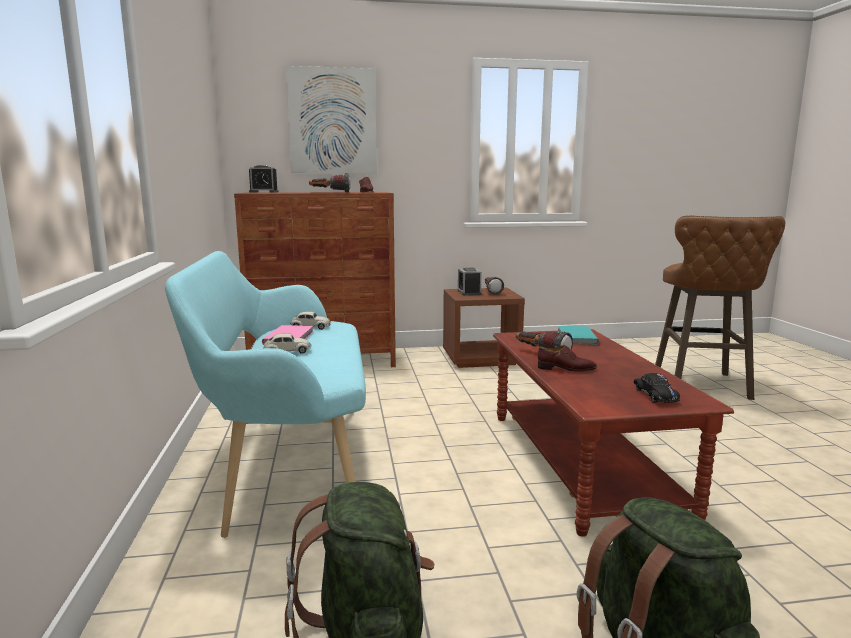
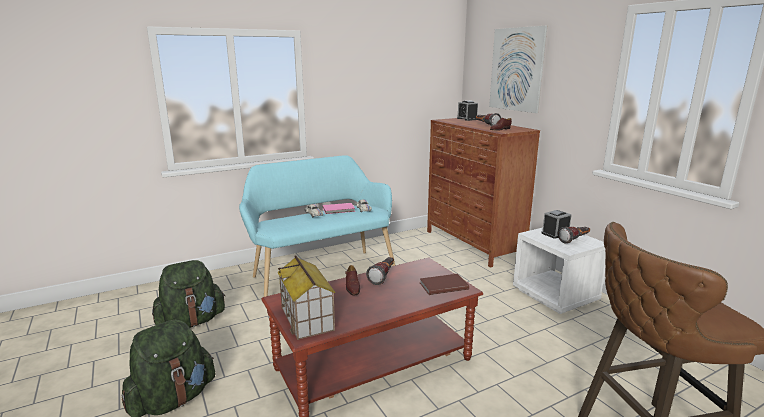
camera: 70 degrees right, 5 degrees up
brown nightstand [443,288,525,368] -> white nightstand [513,228,606,314]
turquoise book [558,326,599,344] -> brown book [420,274,469,295]
black toy car [634,373,680,403] -> toy house [277,255,335,340]

